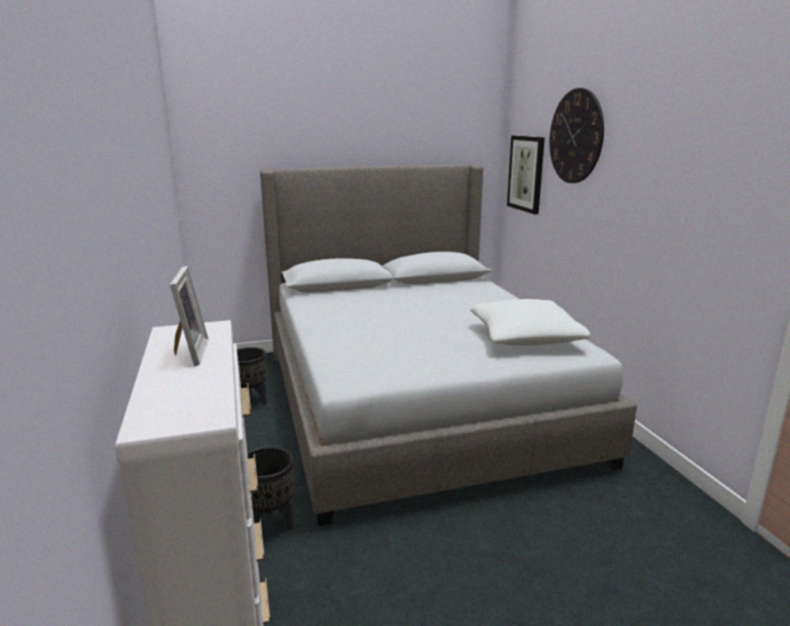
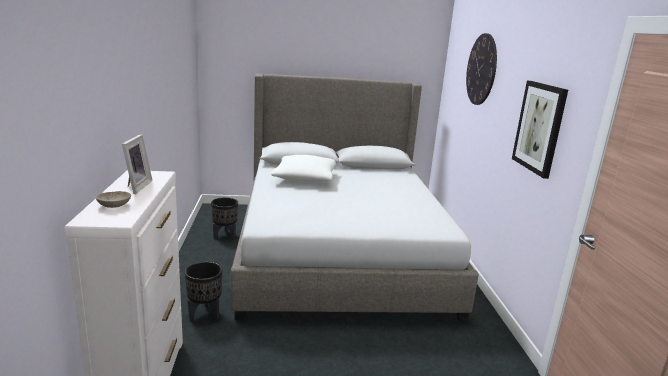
camera: 10 degrees right, 0 degrees up
white pillow [471,299,590,346] -> white pillow moved to [271,155,336,182]
picture [507,136,545,214] -> picture moved to [512,81,568,179]
none -> beige bowl [95,191,131,208]

